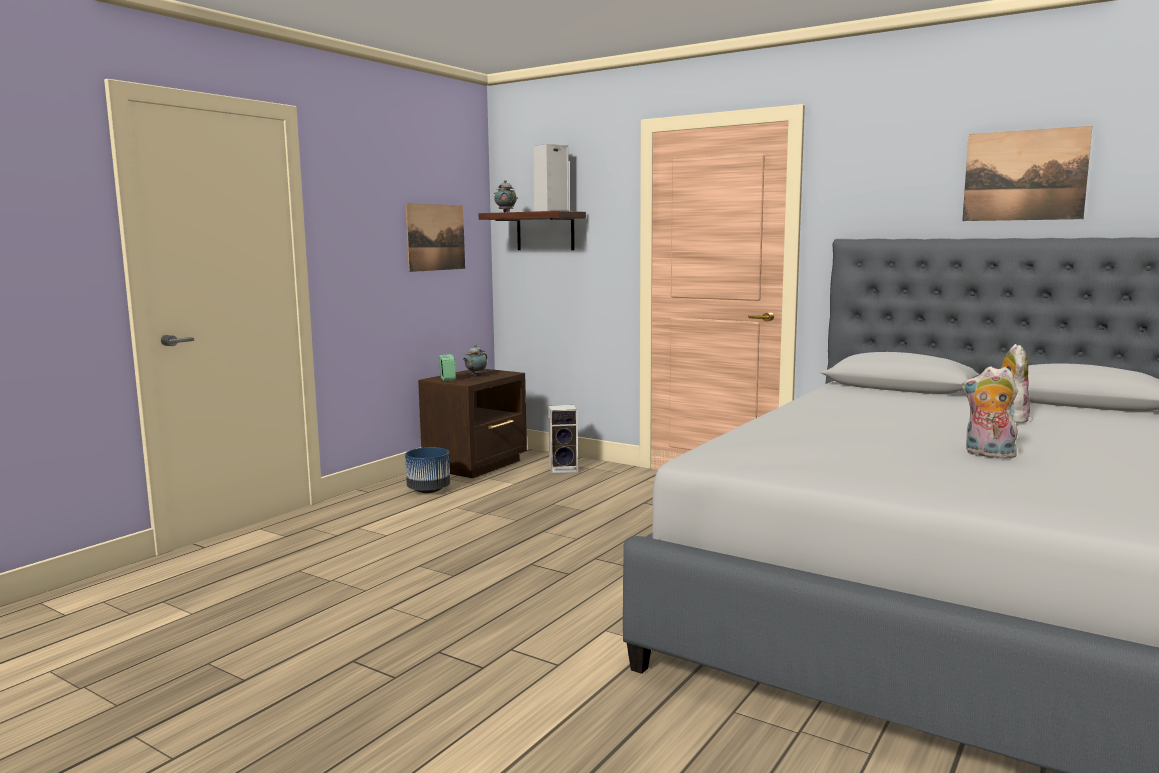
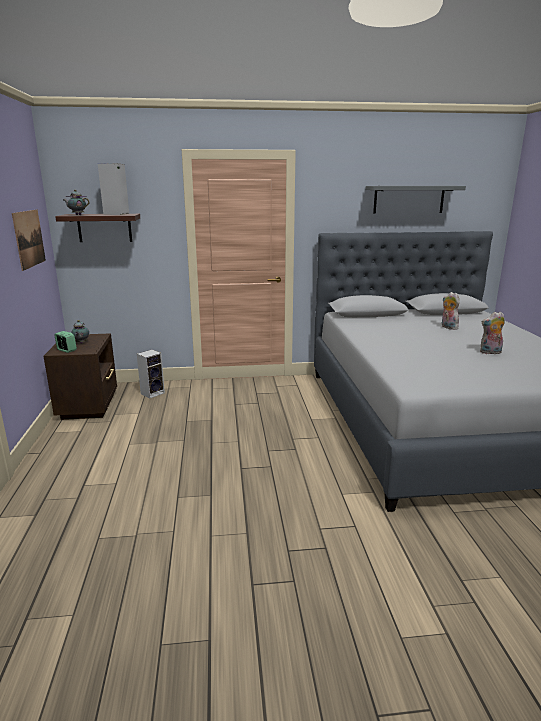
camera: 40 degrees left, 10 degrees up
blue planter [405,447,450,493] -> none
picture [962,126,1092,221] -> grey shelf [365,186,466,213]

